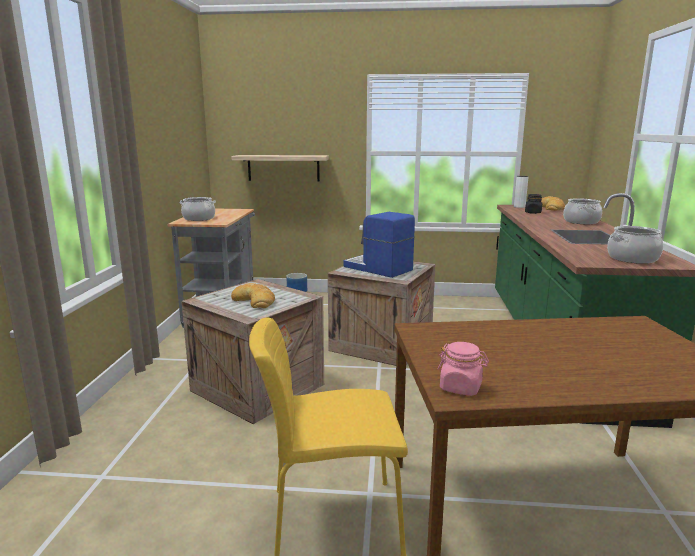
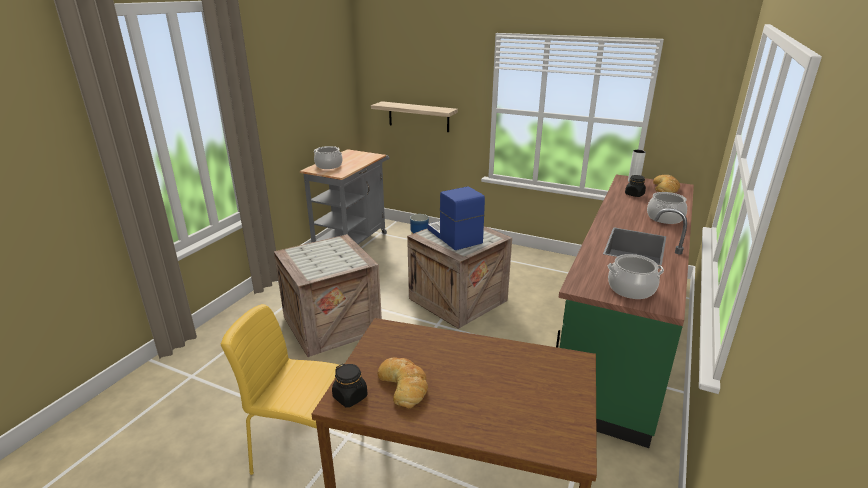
camera: 20 degrees right, 10 degrees up
bread [231,283,275,308] -> bread moved to [378,357,428,408]
pink jar [437,342,489,396] -> black jar [332,364,367,407]

